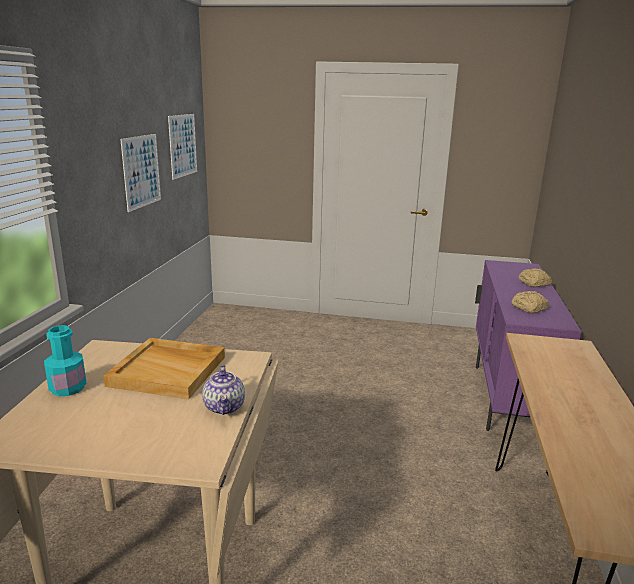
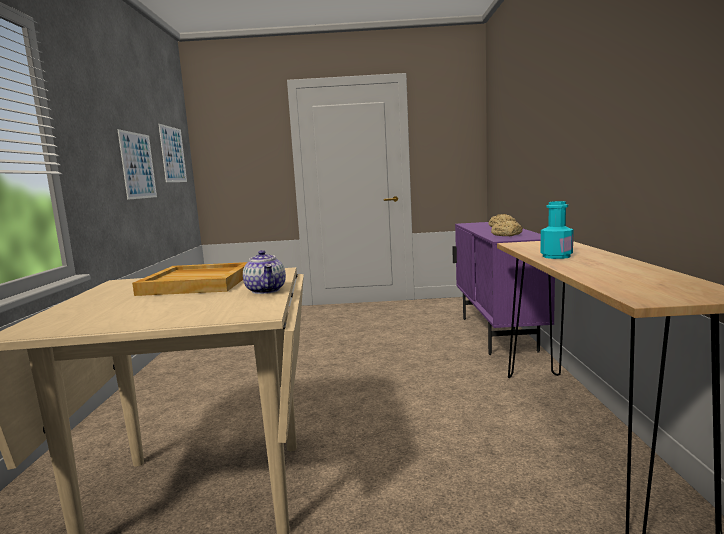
camera: 10 degrees left, 10 degrees down
turquoise bottle [44,325,86,396] -> turquoise bottle moved to [540,201,574,259]

